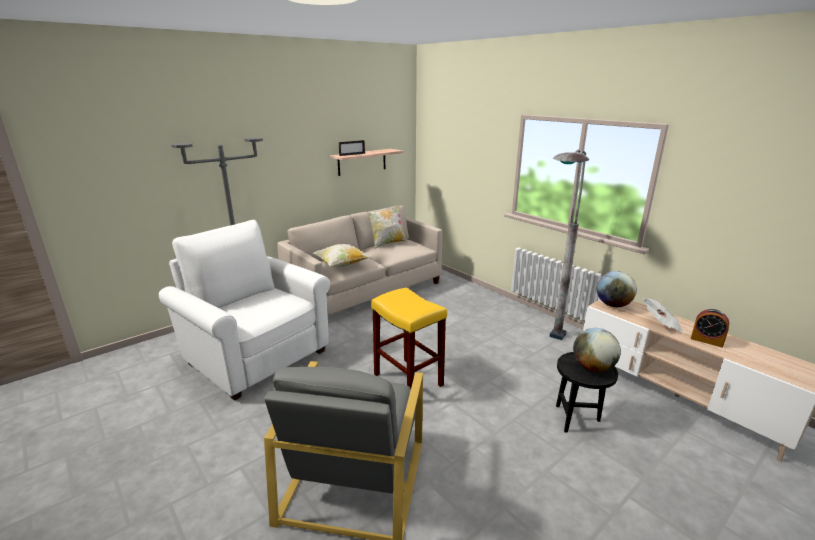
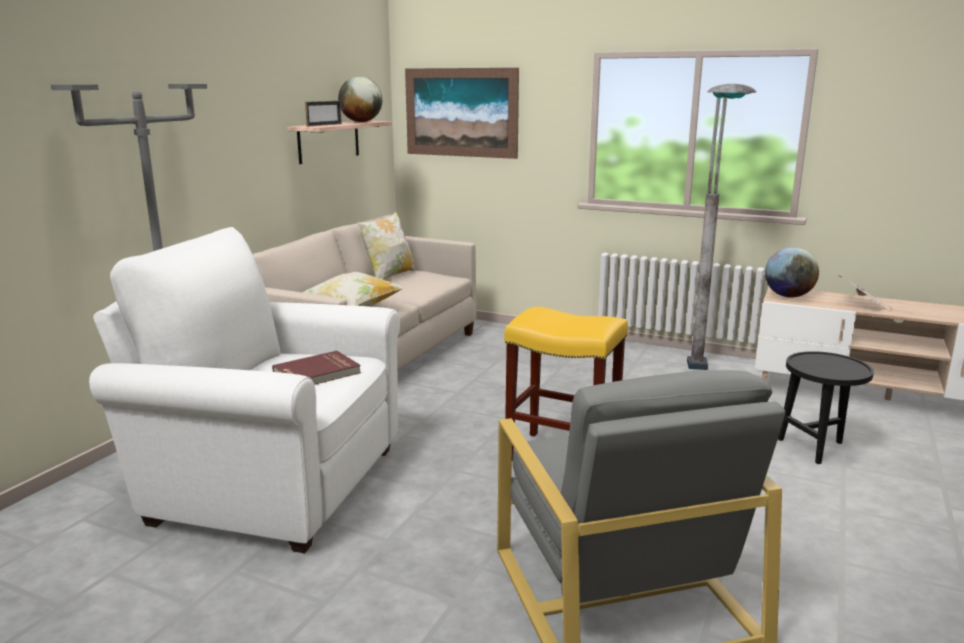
camera: 25 degrees left, 5 degrees down
globe [573,328,621,372] -> globe moved to [338,77,382,122]
alarm clock [690,309,729,348] -> none
none -> red book [272,351,361,385]
none -> picture [405,68,519,159]

